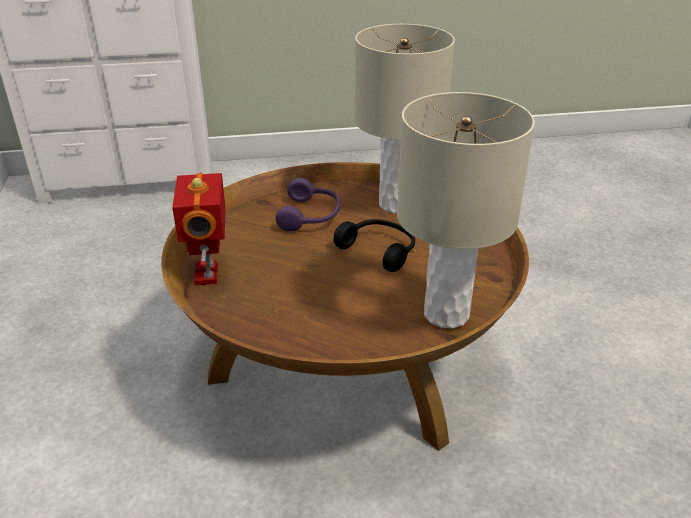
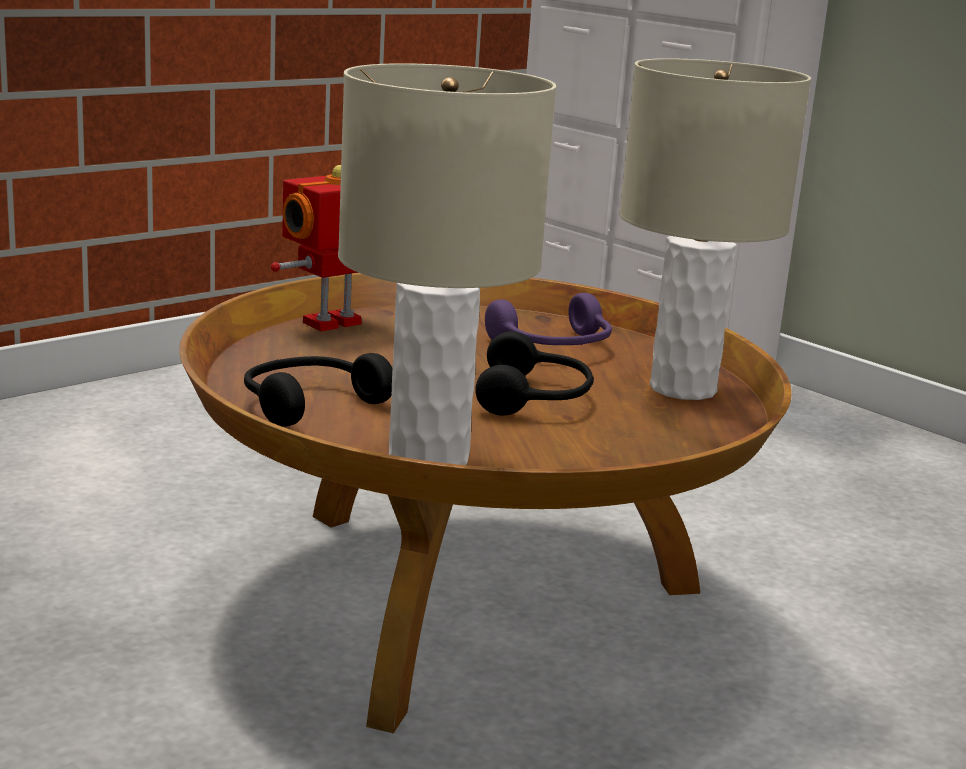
camera: 55 degrees right, 15 degrees down
none -> black headphones [244,353,392,427]

